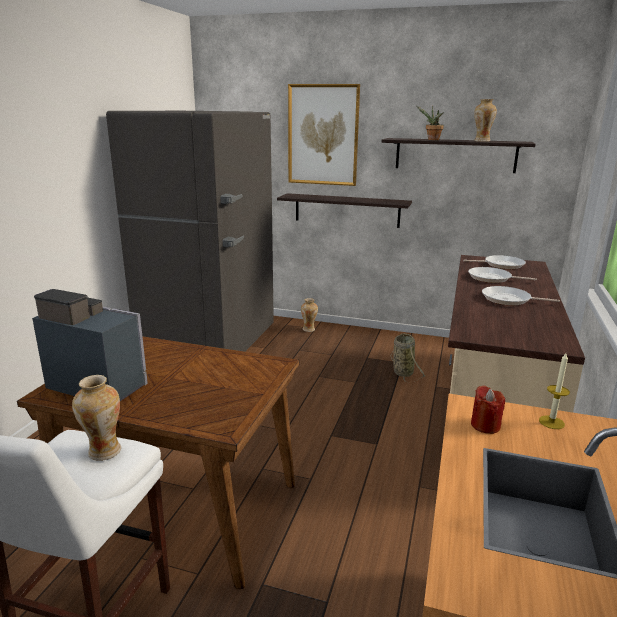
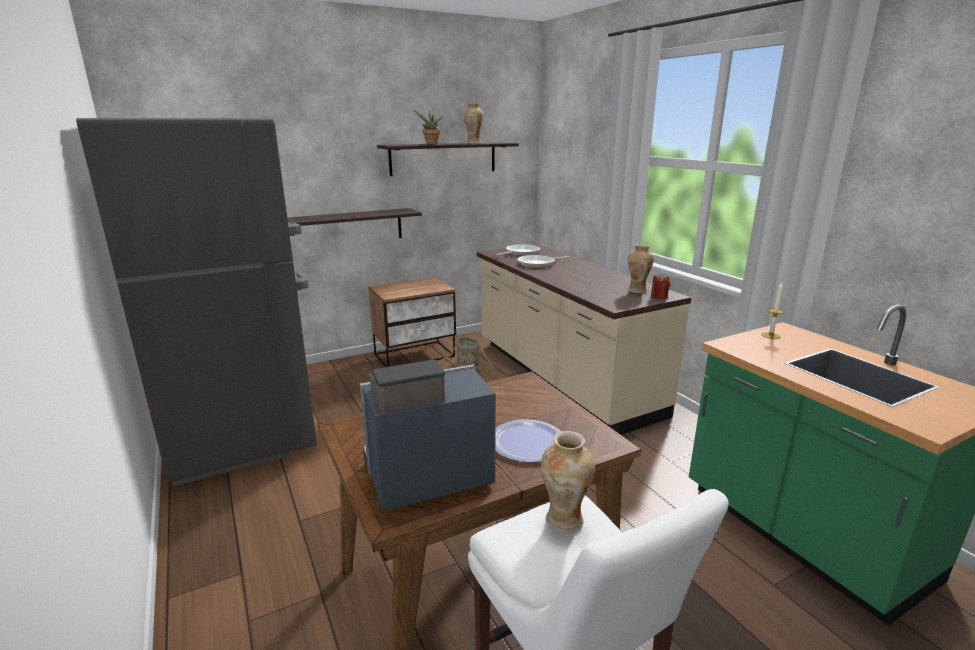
camera: 45 degrees left, 0 degrees up
picture [288,84,360,186] -> none
vase [301,298,318,332] -> vase moved to [628,244,654,293]
red candle [471,385,505,434] -> red candle moved to [651,274,670,299]
frying pan [482,286,560,306] -> none
none -> nightstand [368,277,456,367]
none -> plate [495,419,561,463]

